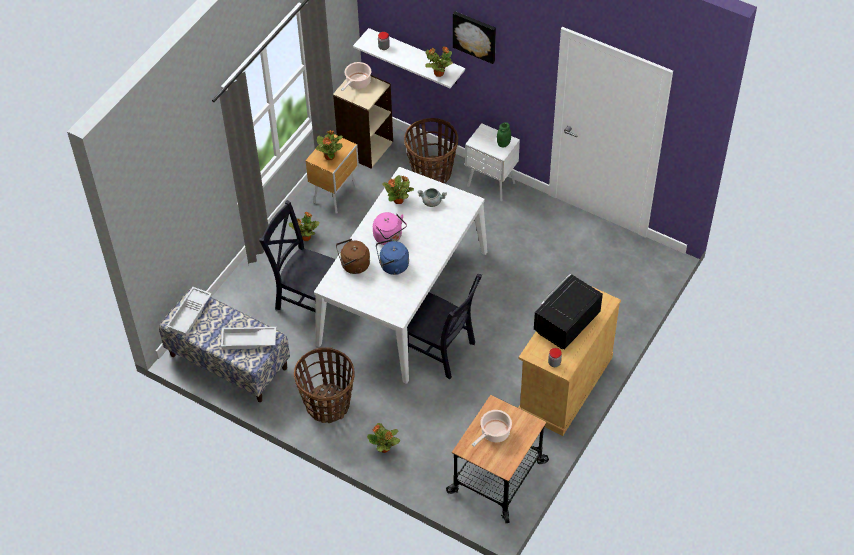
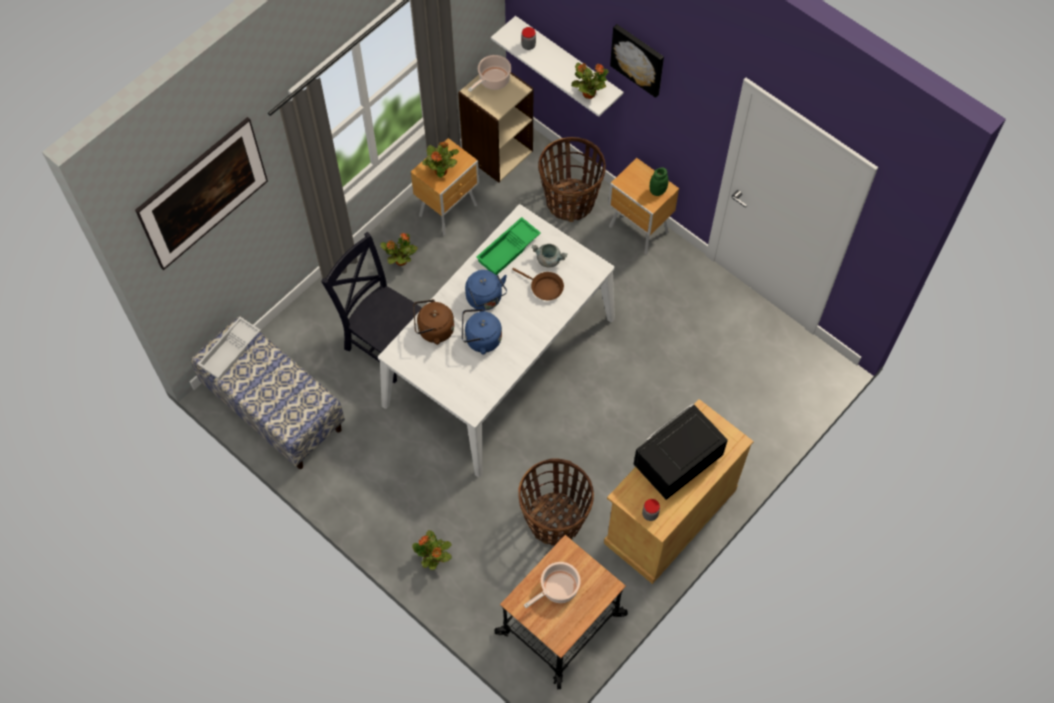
camera: 10 degrees right, 10 degrees up
white tray [221,327,276,350] -> none
basket [294,347,355,423] -> basket moved to [518,458,594,546]
pink kettle [373,212,407,245] -> blue kettle [465,270,507,311]
potted plant [382,175,414,204] -> green tray [476,217,541,275]
black chair [407,274,482,380] -> none
white nightstand [465,123,520,201] -> brown nightstand [608,158,679,254]
none -> picture [135,117,268,270]
none -> brown frying pan [512,268,564,300]

